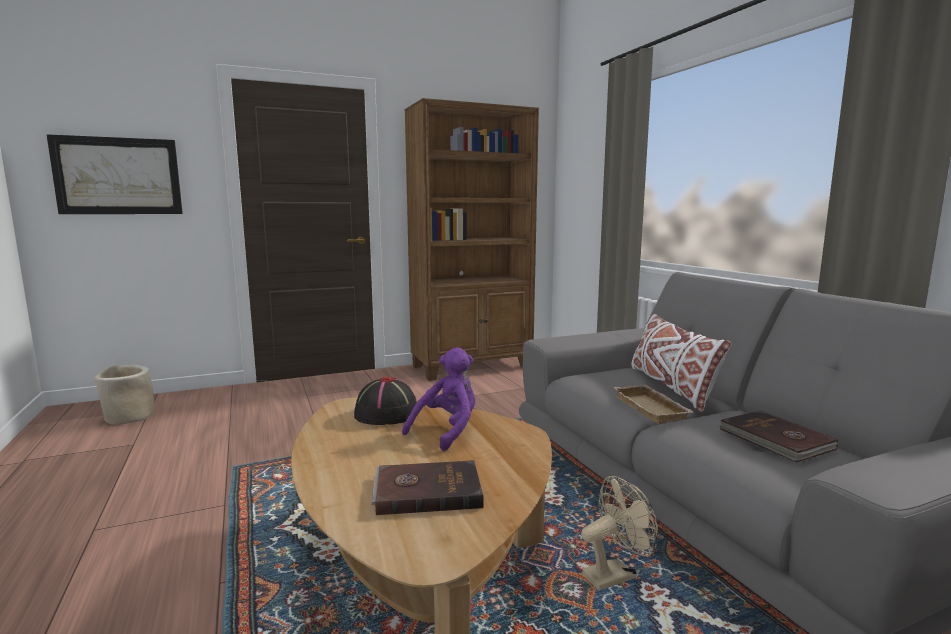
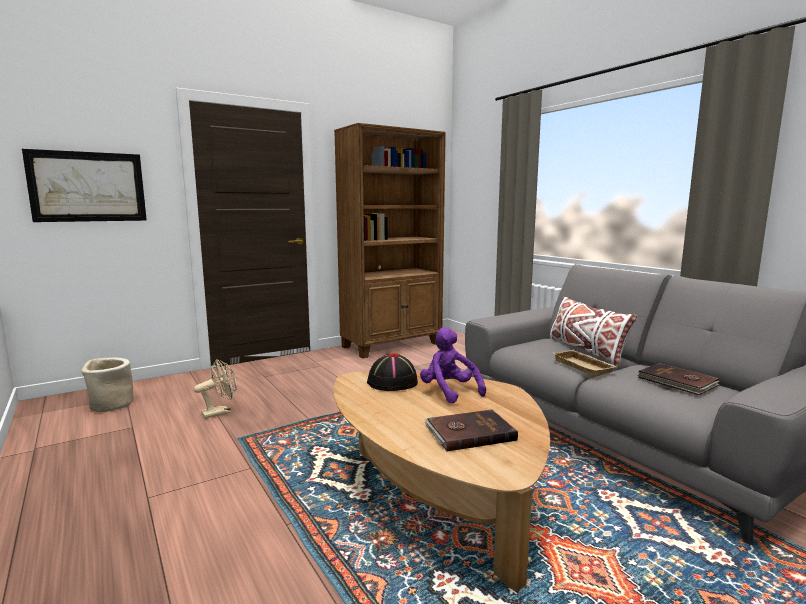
camera: 10 degrees left, 0 degrees up
purple plush toy [402,347,475,451] -> purple plush toy turned 60 degrees counterclockwise [420,327,486,403]
beige fan [581,476,658,591] -> beige fan moved to [194,359,236,419]

